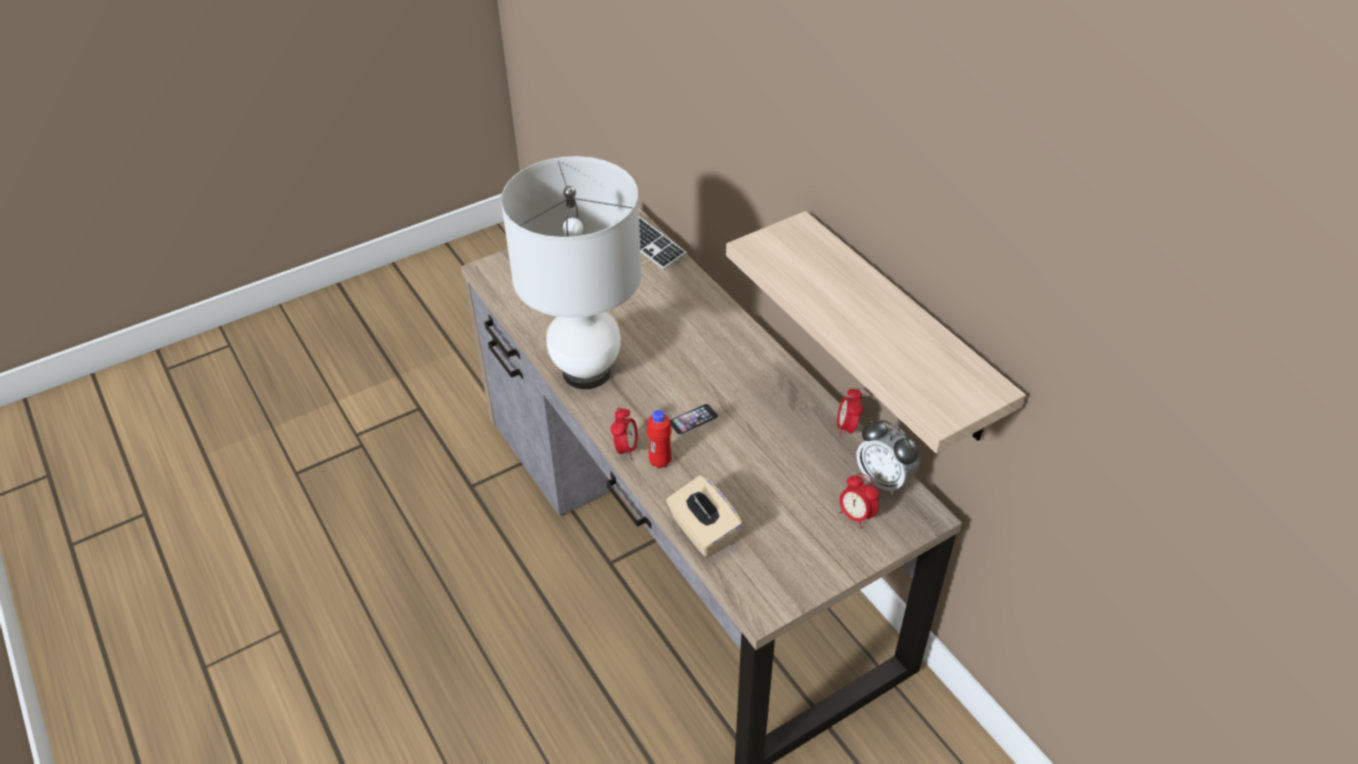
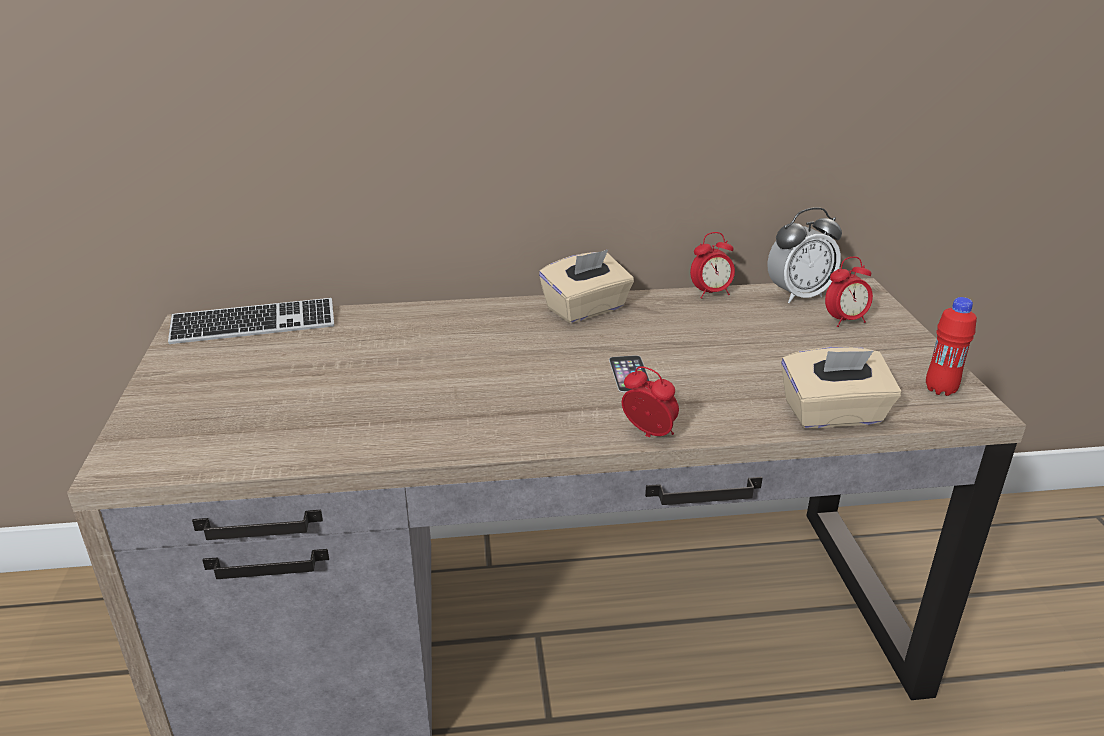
camera: 65 degrees left, 15 degrees down
white table lamp [501,156,642,389] -> none
red bottle [647,410,672,469] -> red bottle moved to [926,297,977,396]
shelf [726,211,1026,453] -> none
alarm clock [837,388,863,437] -> alarm clock turned 45 degrees counterclockwise [690,232,735,298]
none -> beige tissue box [539,250,634,323]

